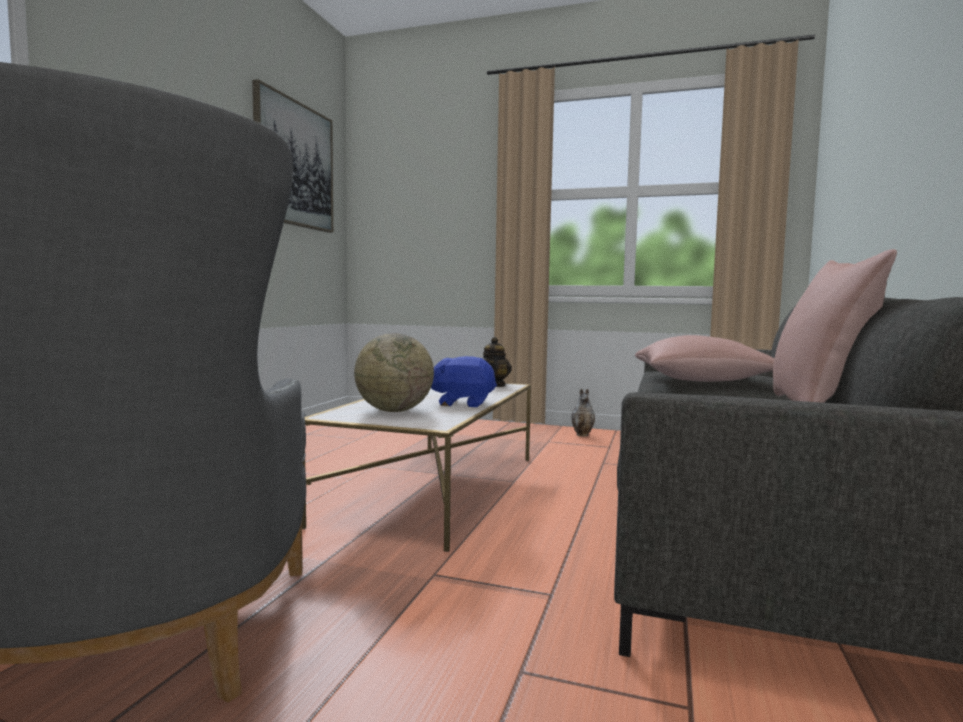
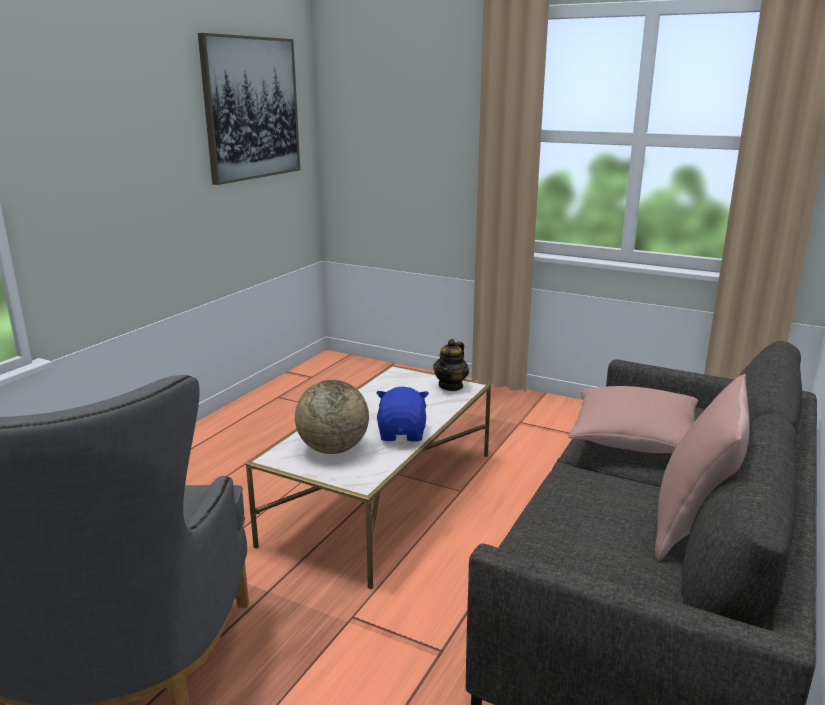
camera: 10 degrees right, 15 degrees up
blue plush toy [431,356,497,407] -> blue plush toy turned 75 degrees clockwise [376,387,429,442]
vase [571,388,595,436] -> none

